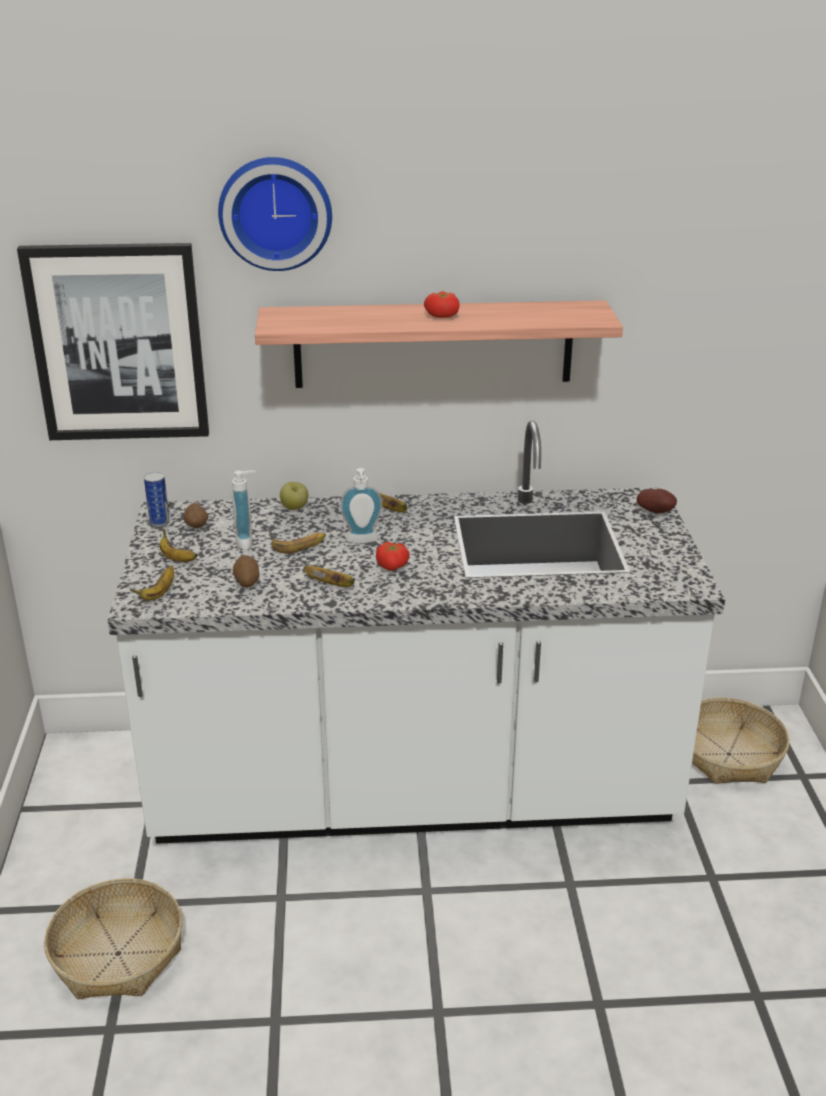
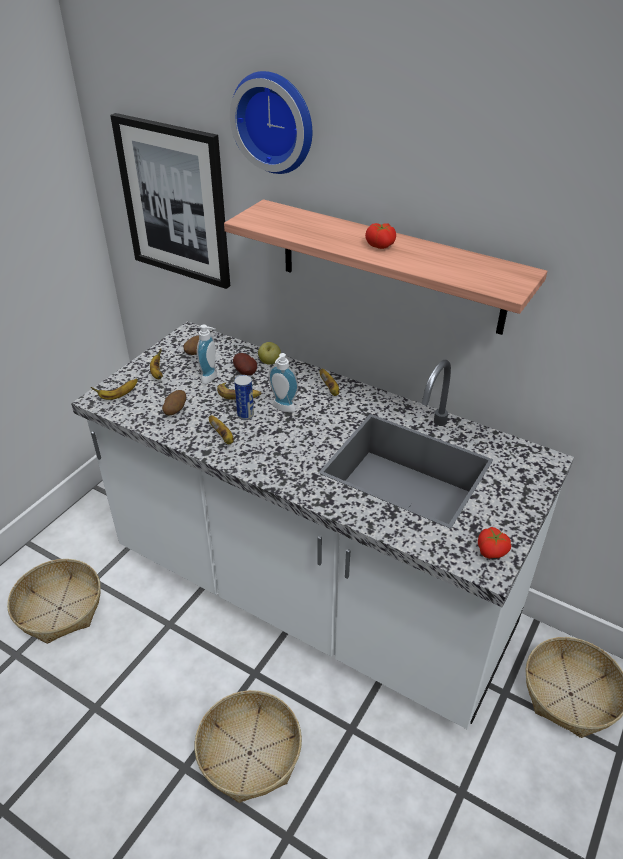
camera: 35 degrees right, 10 degrees up
can [144,472,170,527] -> can moved to [234,375,254,420]
tomato [376,542,410,571] -> tomato moved to [478,527,511,559]
potato [636,489,677,513] -> potato moved to [233,353,257,376]
none -> basket [195,690,302,803]

